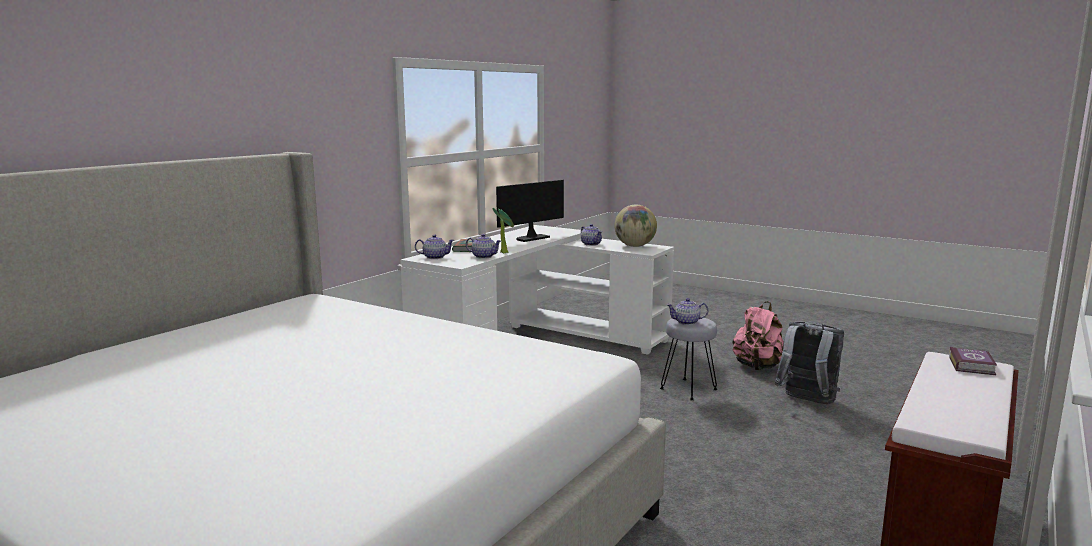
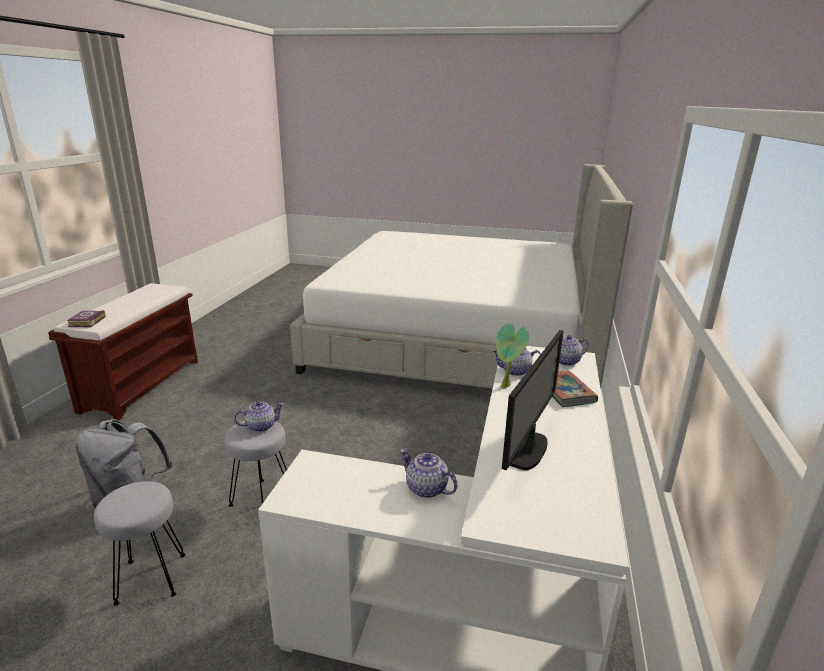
camera: 160 degrees right, 10 degrees up
globe [614,205,657,247] -> none
pink backpack [733,301,784,370] -> grey stool [94,481,185,606]

